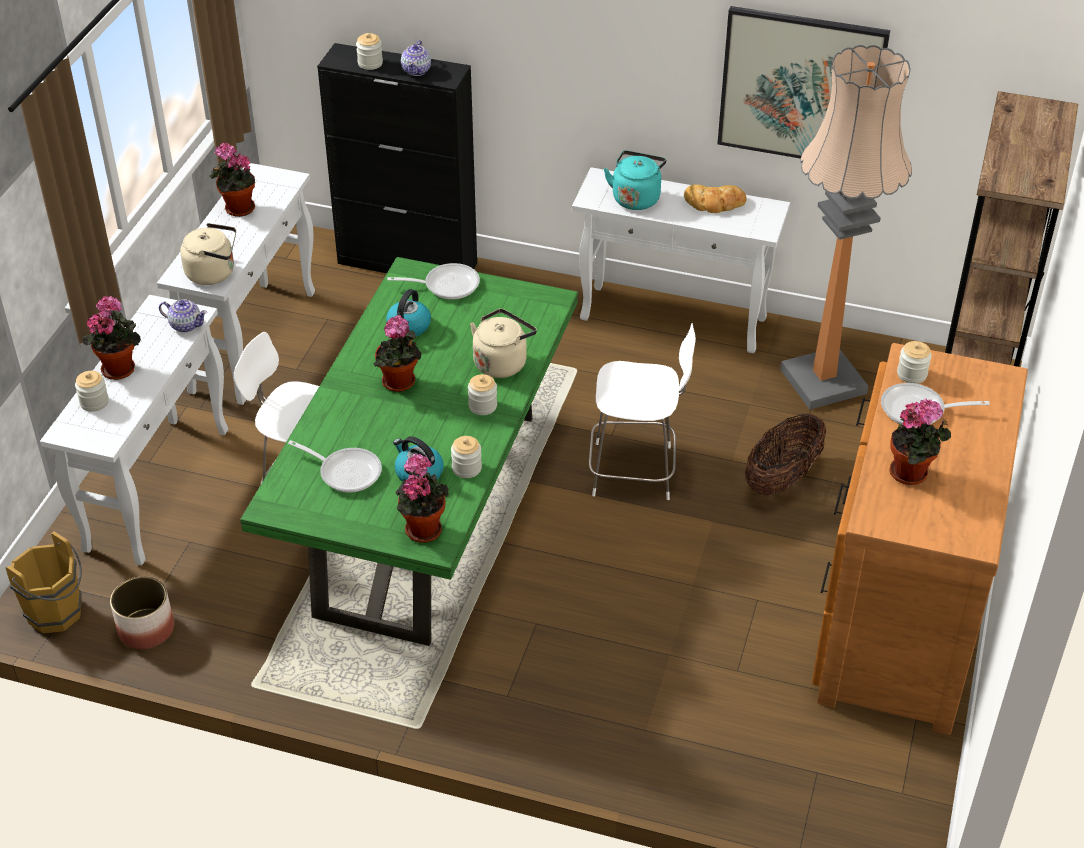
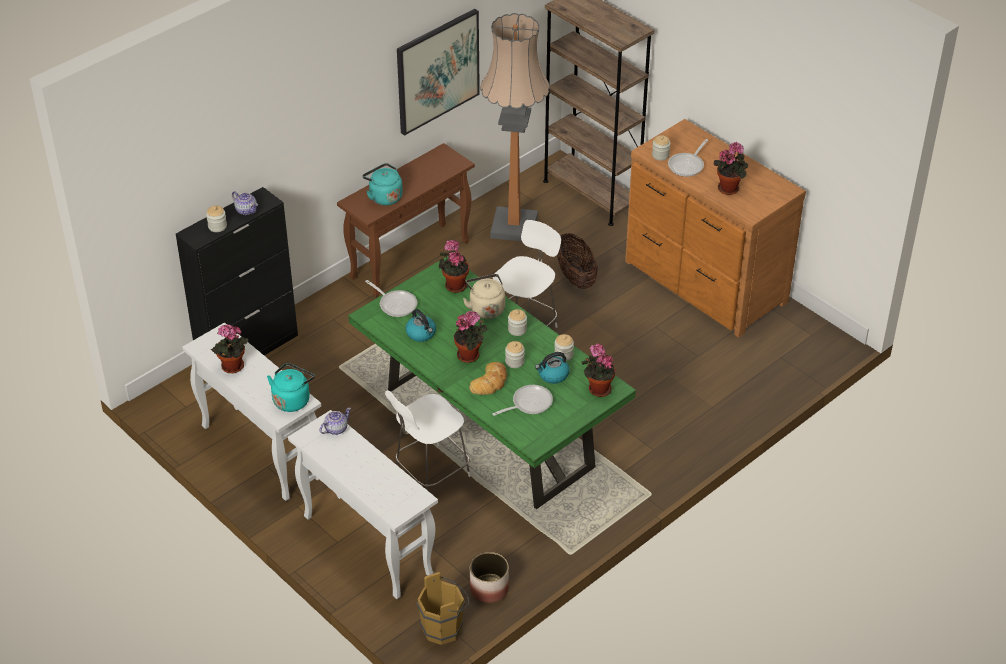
camera: 60 degrees left, 0 degrees up
jar [75,371,109,412] -> jar moved to [505,341,525,368]
potted plant [82,296,141,380] -> potted plant moved to [439,240,469,293]
beige kettle [180,223,236,285] -> turquoise kettle [267,363,315,412]
frying pan [388,263,480,300] -> frying pan turned 105 degrees clockwise [365,280,417,317]
white console table [572,167,790,353] -> brown console table [337,143,475,297]
bread [684,184,747,213] -> bread moved to [469,362,507,395]

